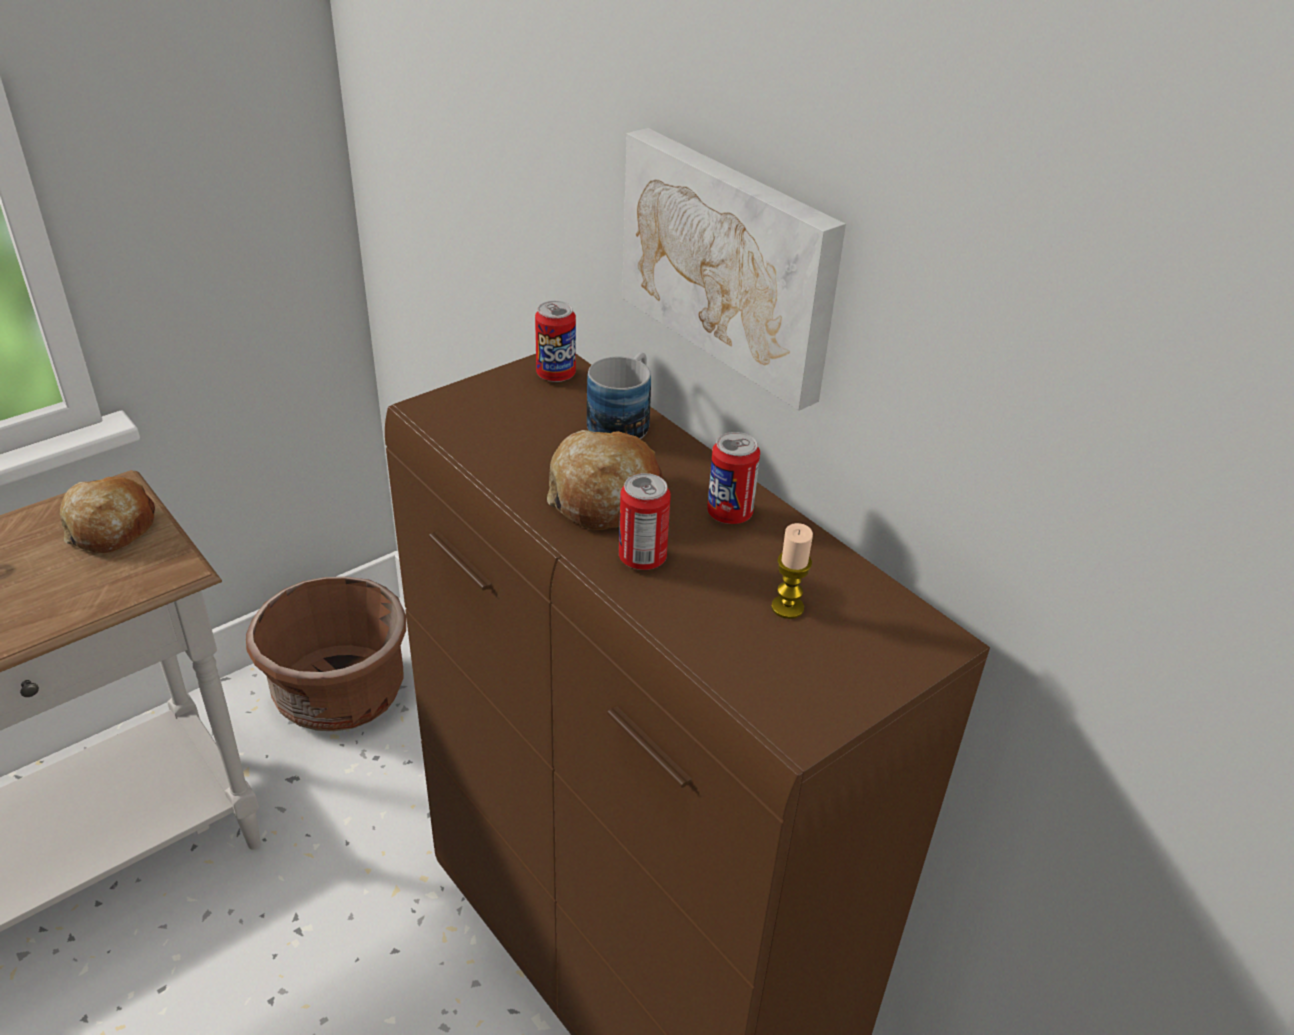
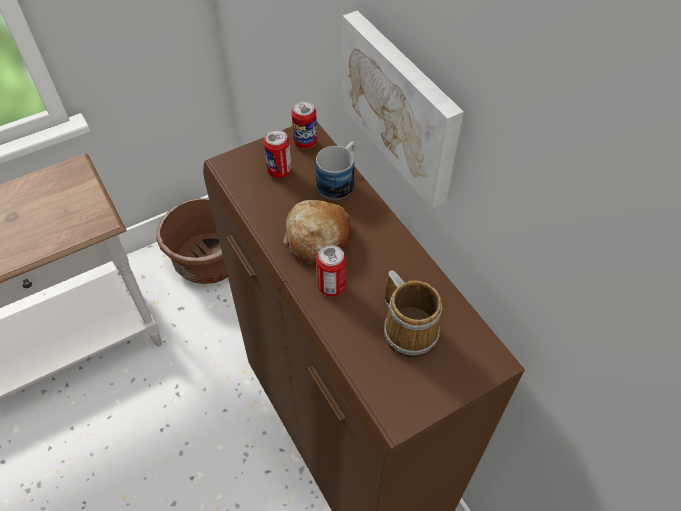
camera: 10 degrees right, 15 degrees up
bread [60,477,155,553] -> none
can [707,432,760,524] -> can moved to [263,130,292,178]
candle [771,523,813,619] -> mug [384,270,443,358]

